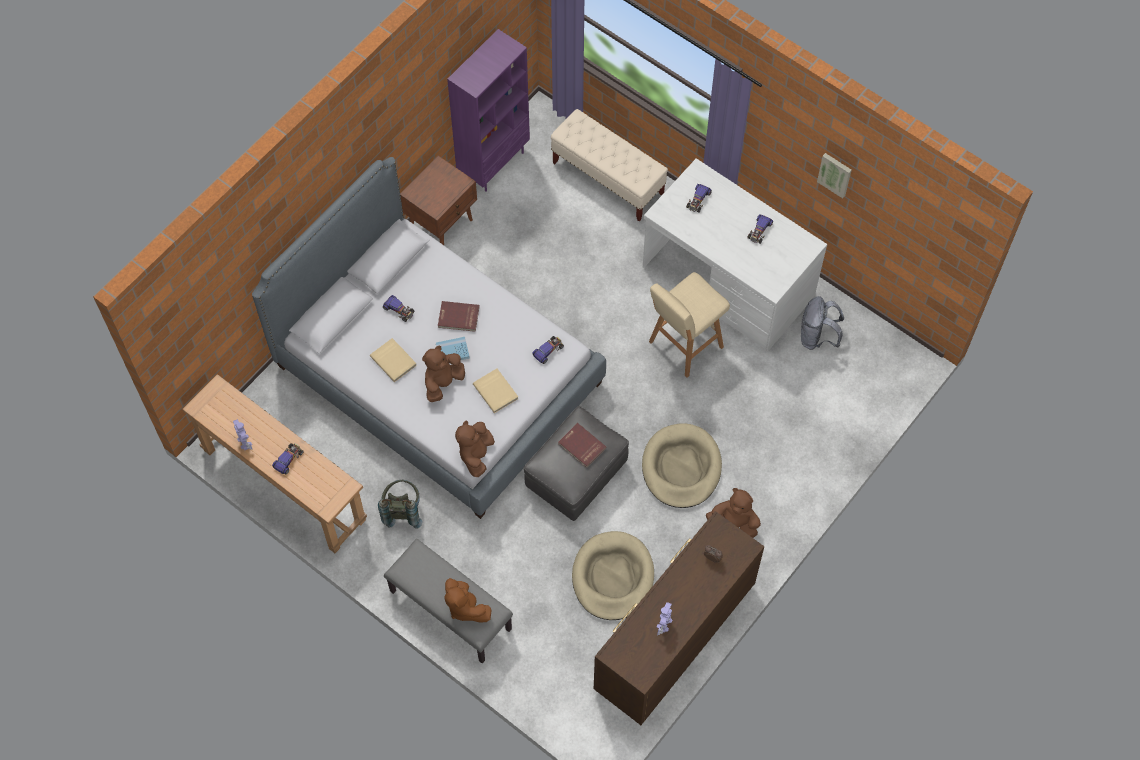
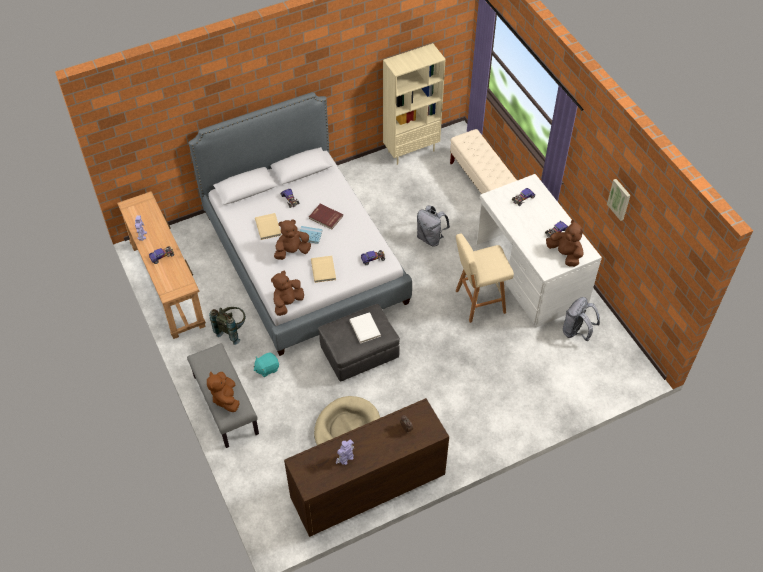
camera: 25 degrees right, 10 degrees down
brown nightstand [400,156,477,245] -> none
purple bookcase [447,29,530,192] -> beige bookcase [383,43,446,165]
red book [558,423,606,468] -> white book [350,312,381,344]
beige dog bed [642,423,722,508] -> none
brown plush toy [706,488,761,538] -> brown plush toy moved to [546,220,584,267]
none -> turquoise plush toy [254,353,279,377]
none -> grey backpack [417,205,450,247]

